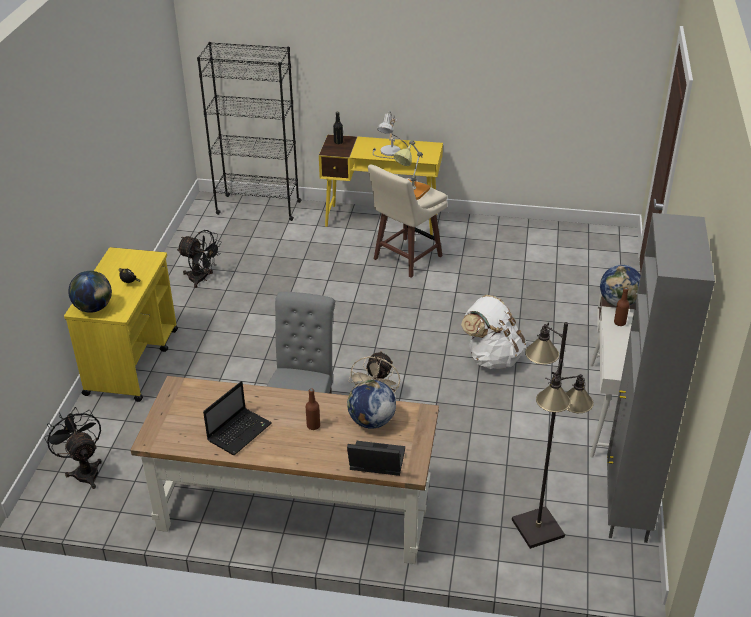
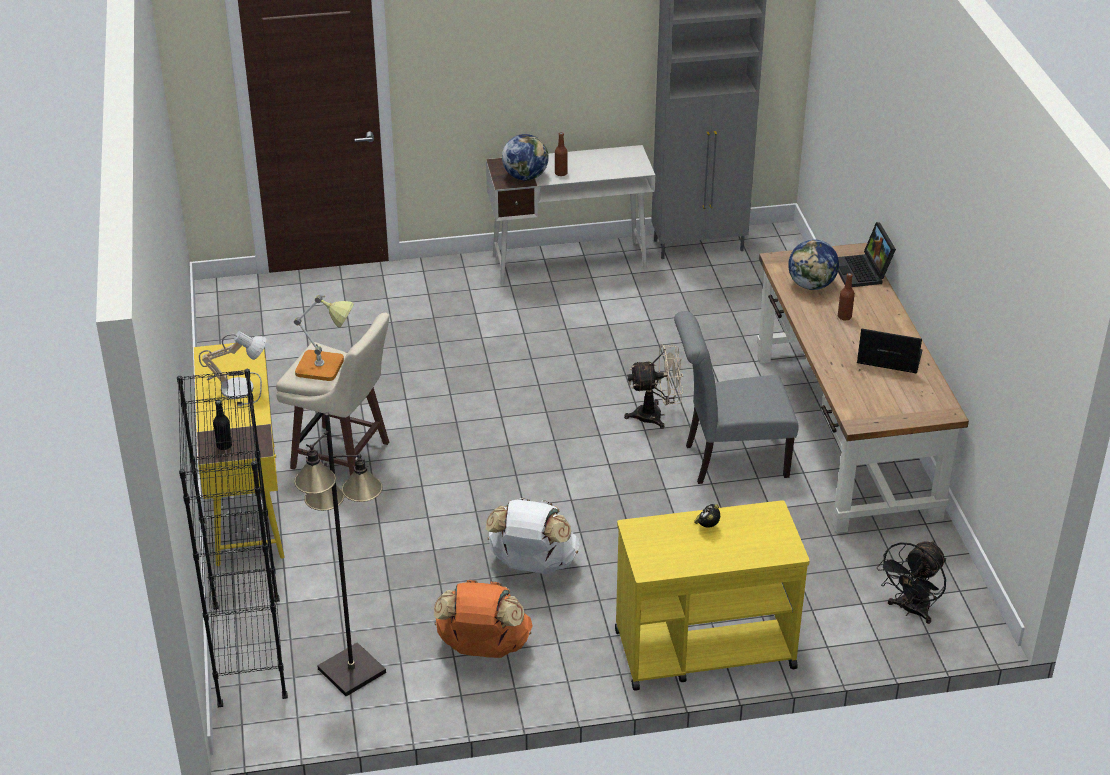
camera: 110 degrees left, 0 degrees up
globe [68,271,112,313] -> none
black fan [177,230,222,288] -> orange backpack [434,580,533,658]
white backpack [461,295,526,369] -> white backpack moved to [486,498,580,574]
black floor lamp [512,322,594,549] -> black floor lamp moved to [294,412,386,696]

